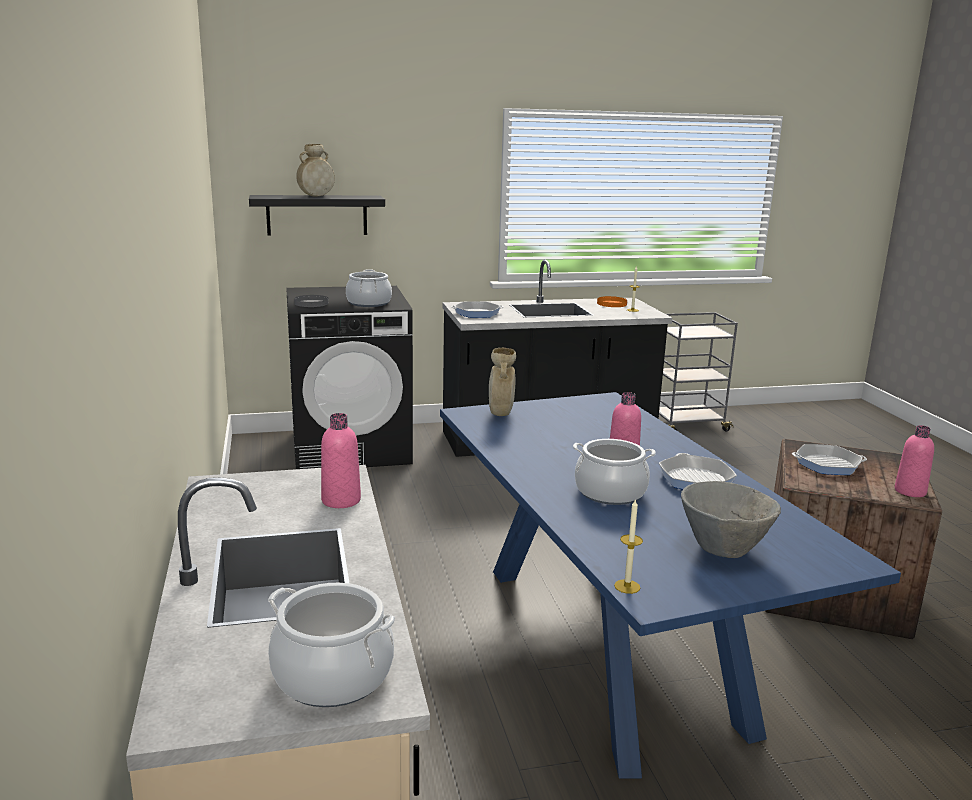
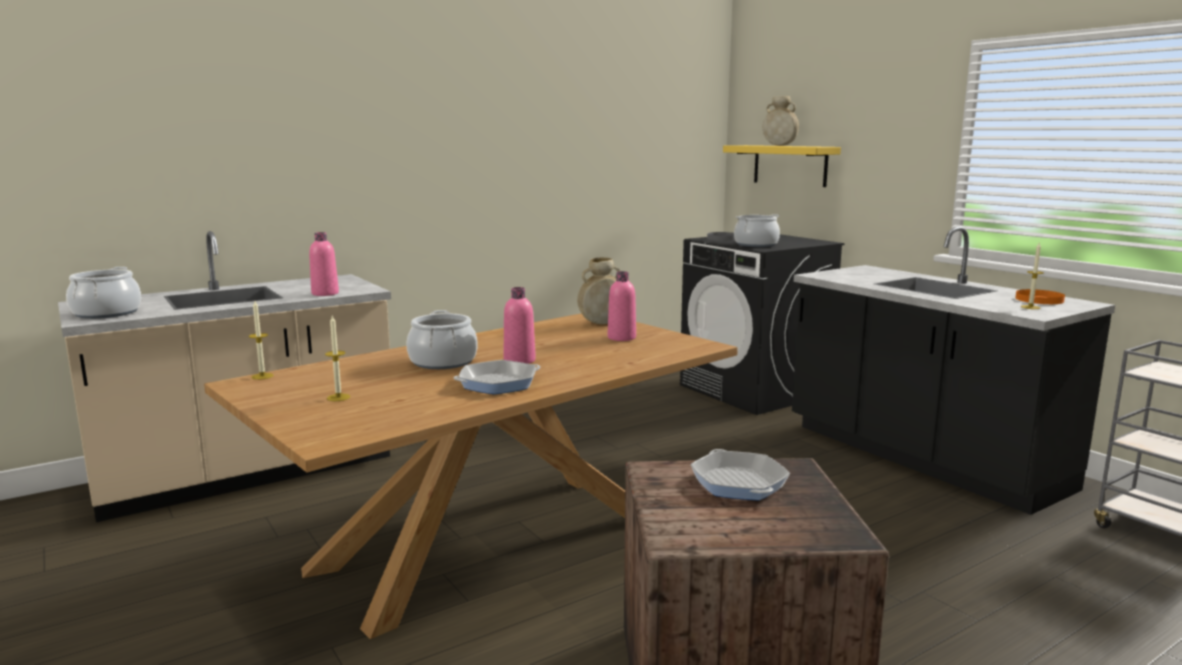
camera: 70 degrees right, 5 degrees down
black shelf [249,195,385,236] -> yellow shelf [723,145,841,187]
blue dining table [440,392,901,779] -> brown dining table [204,313,738,639]
frying pan [451,301,504,318] -> none
grey bowl [681,481,781,558] -> candle [325,316,351,401]
pink bottle [895,425,934,497] -> pink bottle moved to [608,271,636,341]

